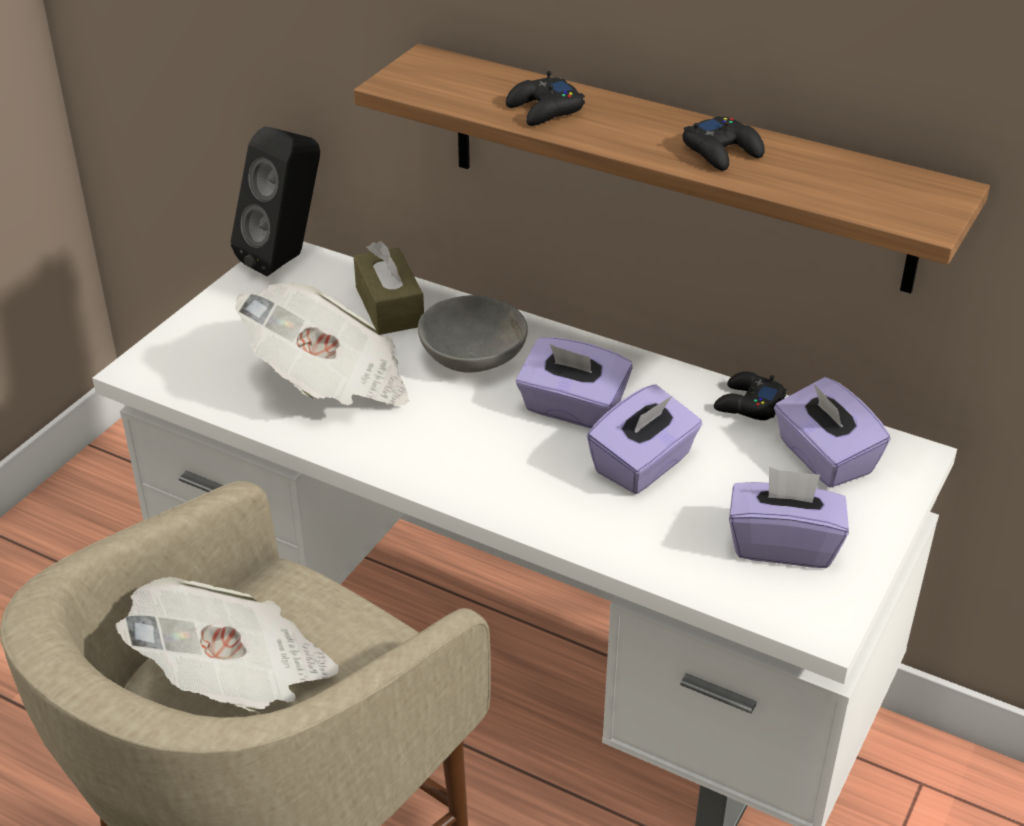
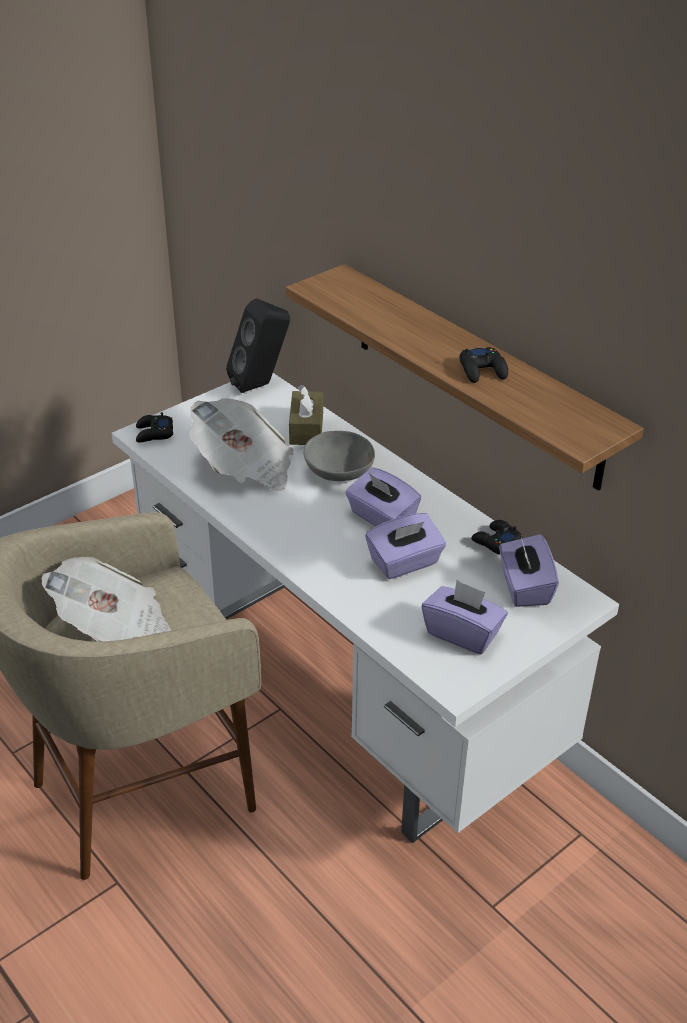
camera: 20 degrees right, 0 degrees up
black game controller [506,71,585,126] -> black game controller moved to [136,412,173,443]

